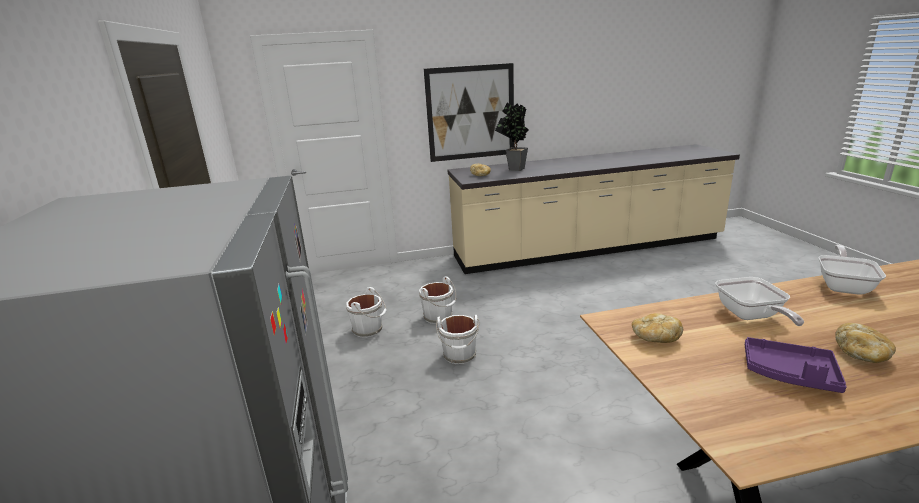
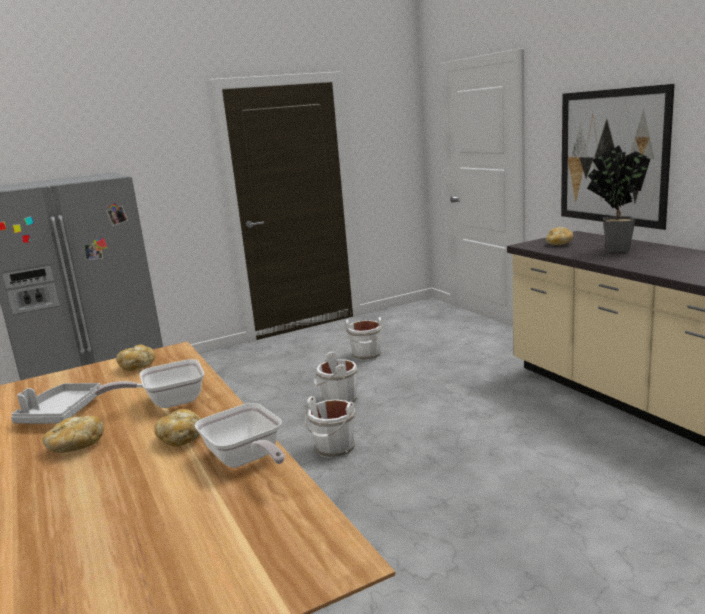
camera: 75 degrees right, 5 degrees down
white bucket [419,276,456,324] -> white bucket moved to [305,396,355,458]
purple tray [745,337,847,393] -> grey tray [11,383,102,424]
frying pan [819,245,886,295] -> frying pan turned 45 degrees clockwise [195,403,285,468]
none -> bread [154,409,202,447]

